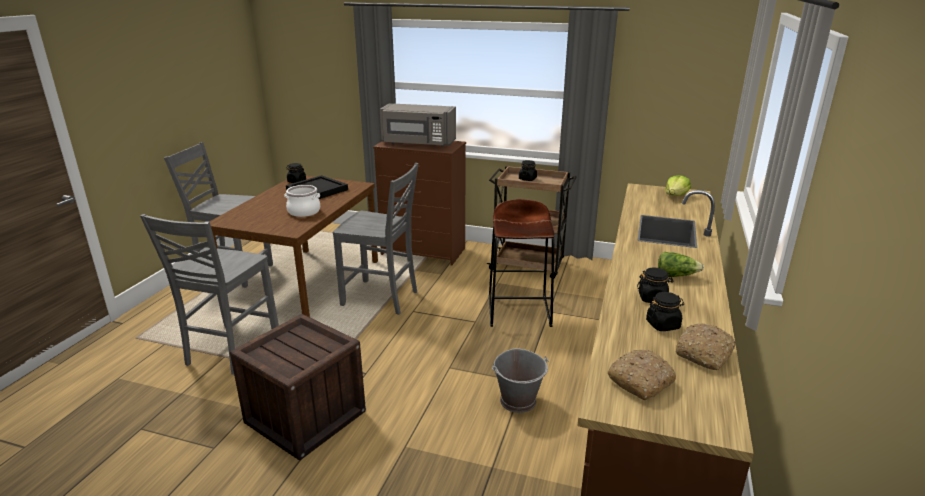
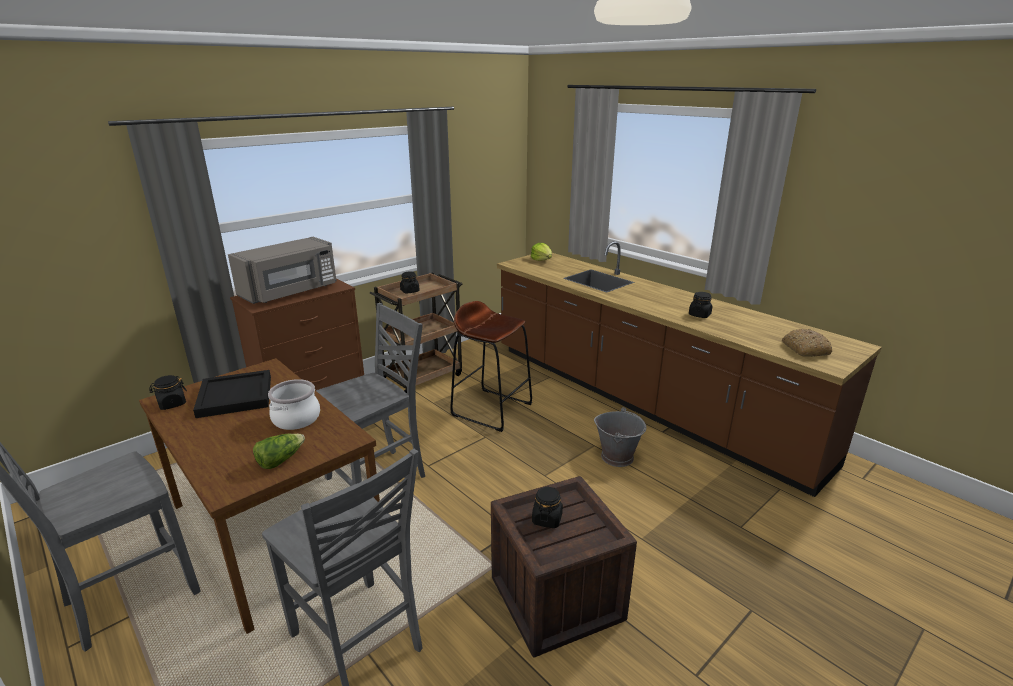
camera: 60 degrees left, 0 degrees up
black jar [646,292,684,331] -> black jar moved to [532,486,563,528]
lettuce [658,252,704,277] -> lettuce moved to [253,434,305,469]
bread [676,323,736,370] -> none

